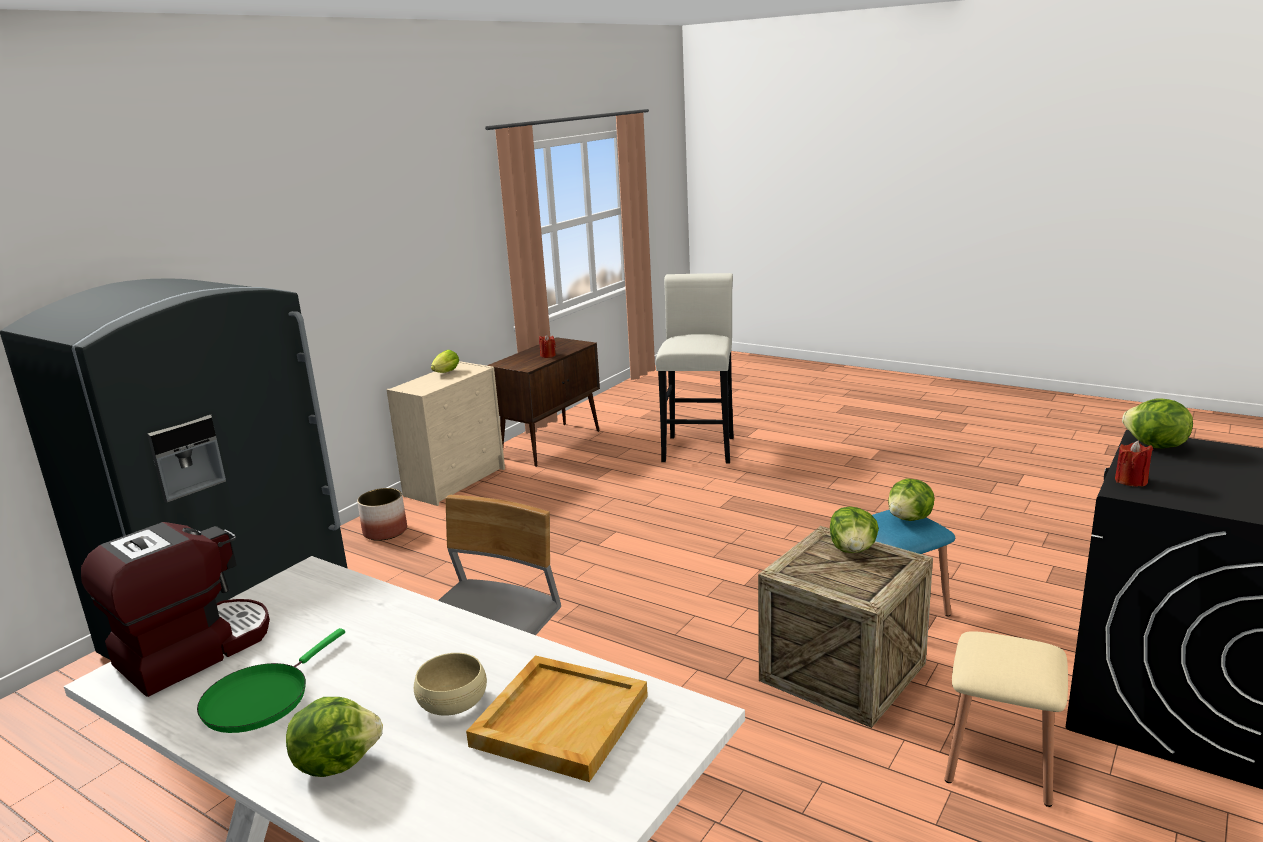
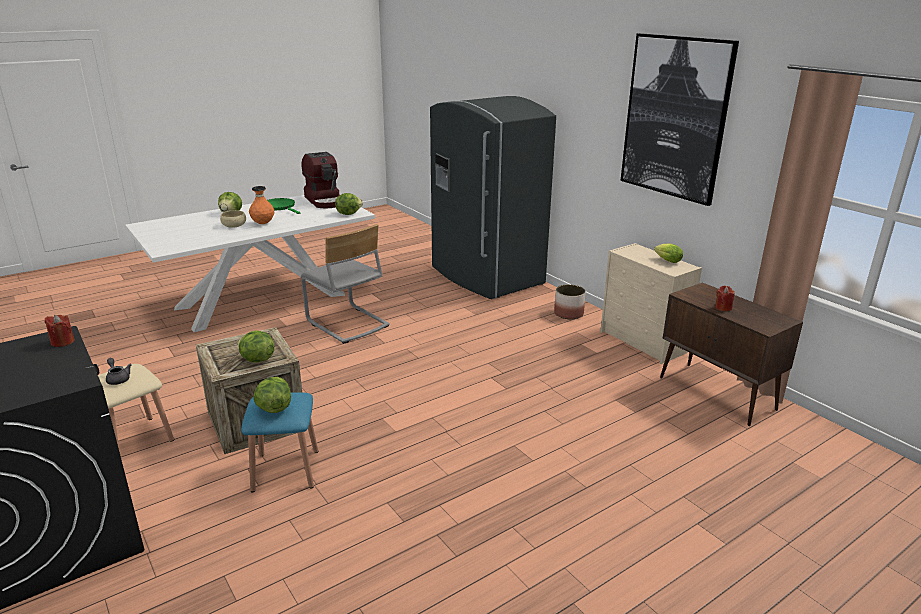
camera: 110 degrees right, 5 degrees up
beige tray [466,655,648,782] -> none
white stool [656,273,734,463] -> none
lettuce [1122,398,1193,448] -> lettuce moved to [335,193,363,215]
none -> grey teapot [106,358,132,385]
none -> orange vase [249,186,274,224]
none -> picture [620,33,739,206]

